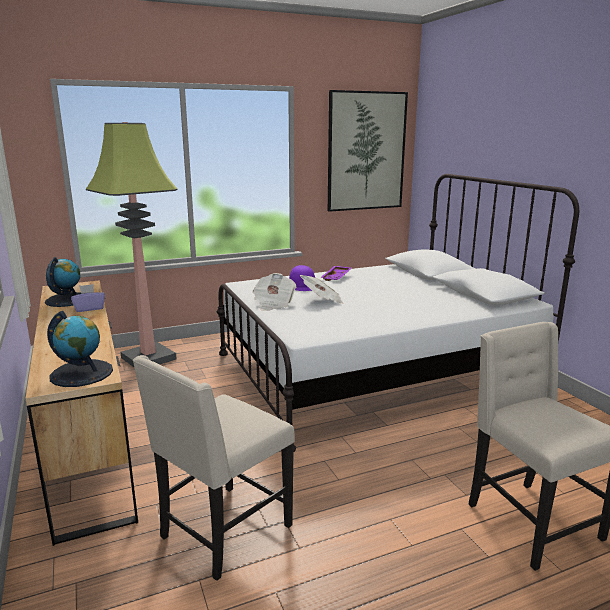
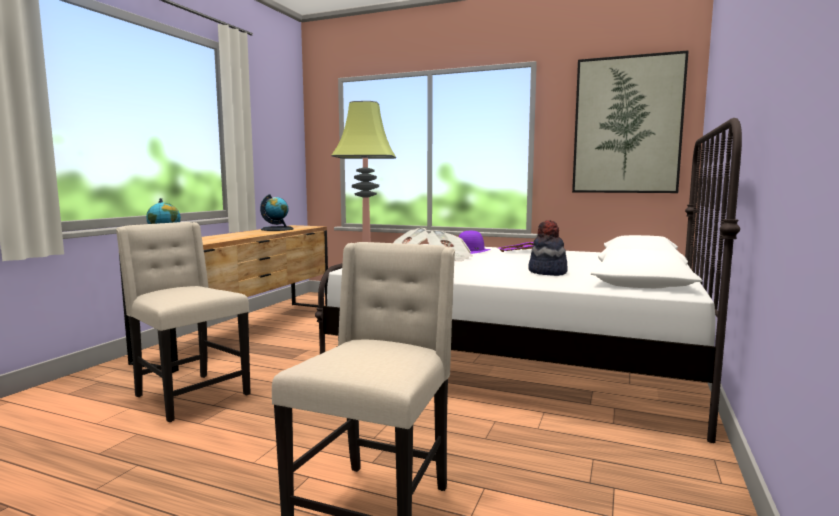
camera: 45 degrees right, 10 degrees down
purple tissue box [71,284,105,312] -> none
beige chair [133,355,295,581] -> beige chair turned 45 degrees clockwise [116,222,251,422]
none -> hat [529,220,568,276]

